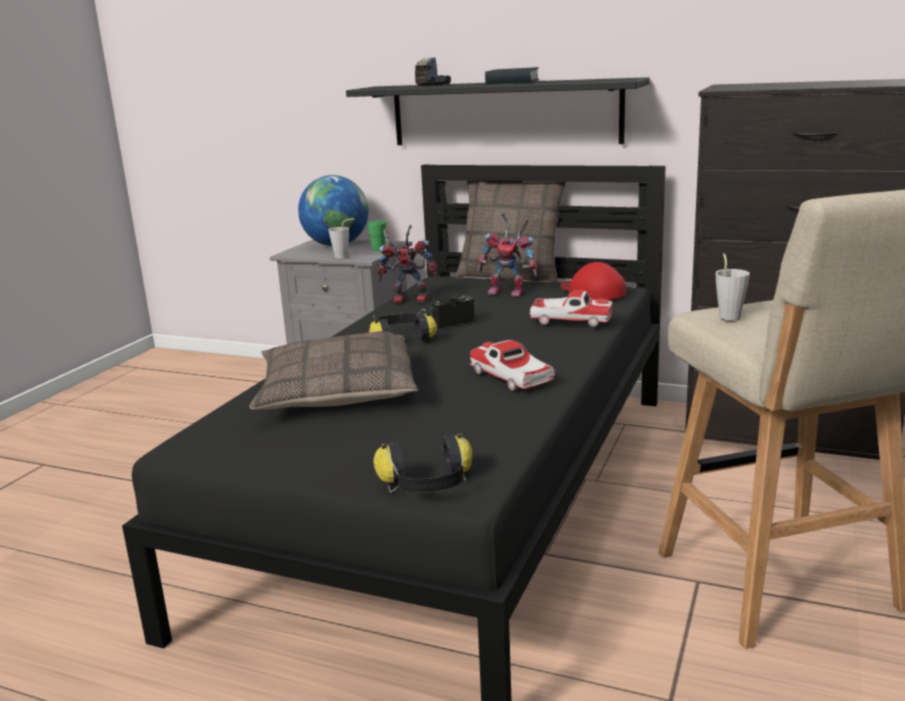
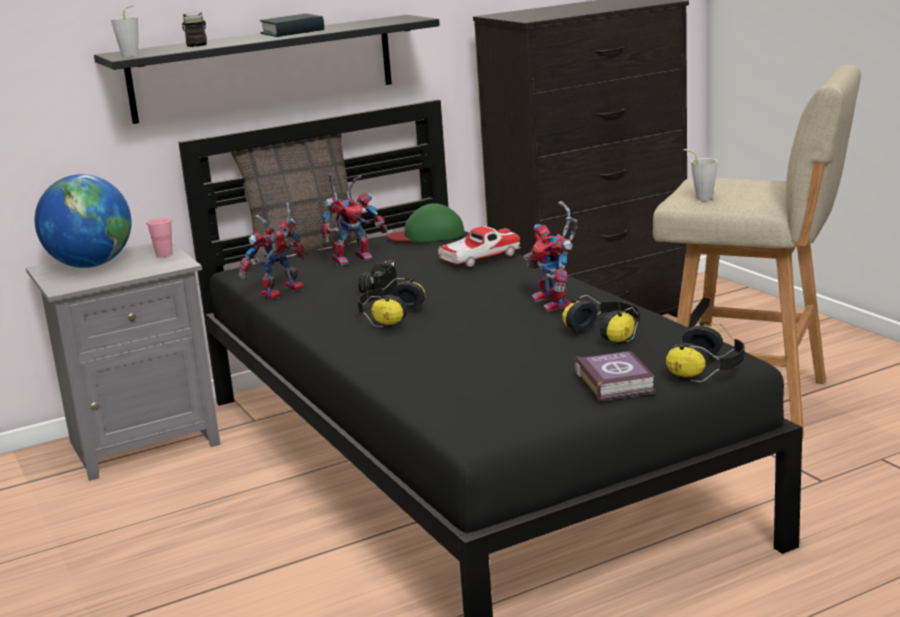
camera: 50 degrees left, 0 degrees up
pillow [249,331,418,410] -> none
grey cup [329,218,354,259] -> grey cup moved to [111,5,139,57]
green cup [367,220,387,252] -> pink cup [146,217,172,258]
toy car [470,340,555,391] -> toy robot [523,201,578,311]
red cap [561,262,626,300] -> green cap [387,203,465,242]
none -> headphones [562,295,640,345]
none -> book [575,351,656,402]

